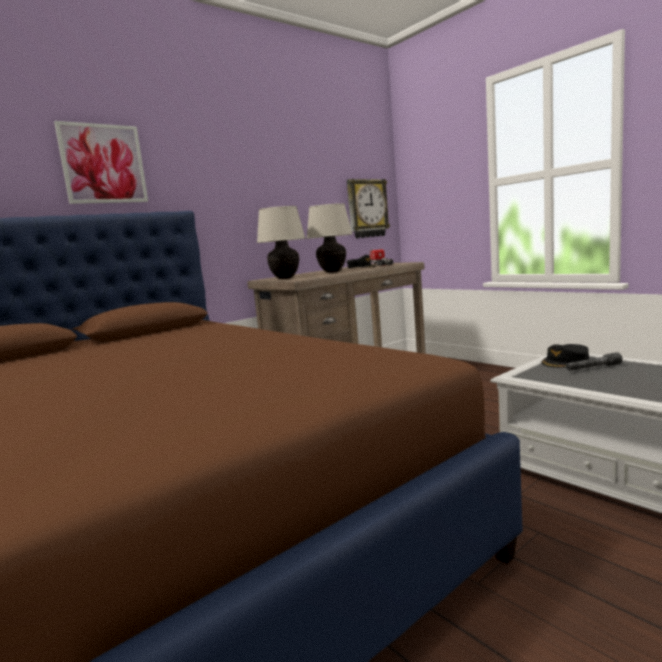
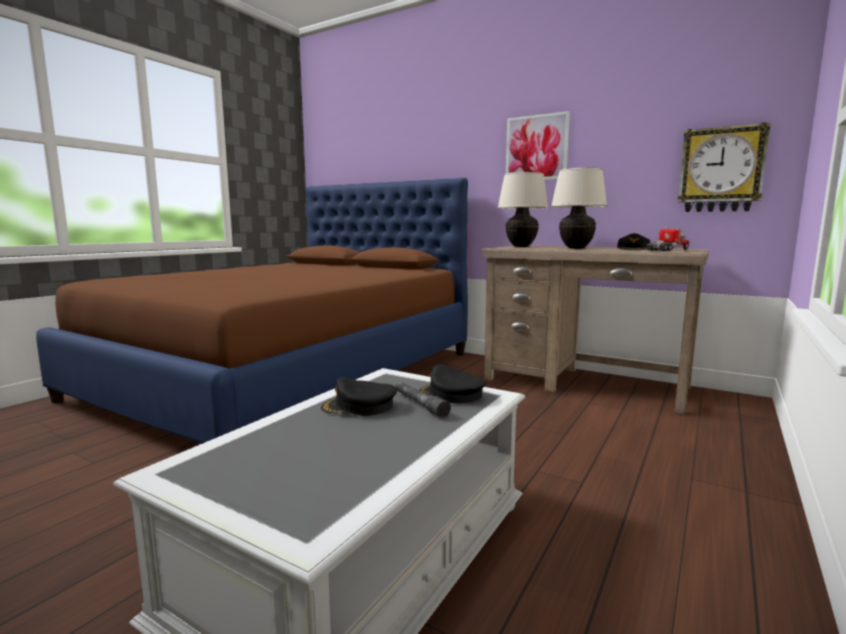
camera: 70 degrees right, 0 degrees up
picture [54,121,148,204] -> picture moved to [506,111,570,180]
none -> black cap [321,378,397,416]

